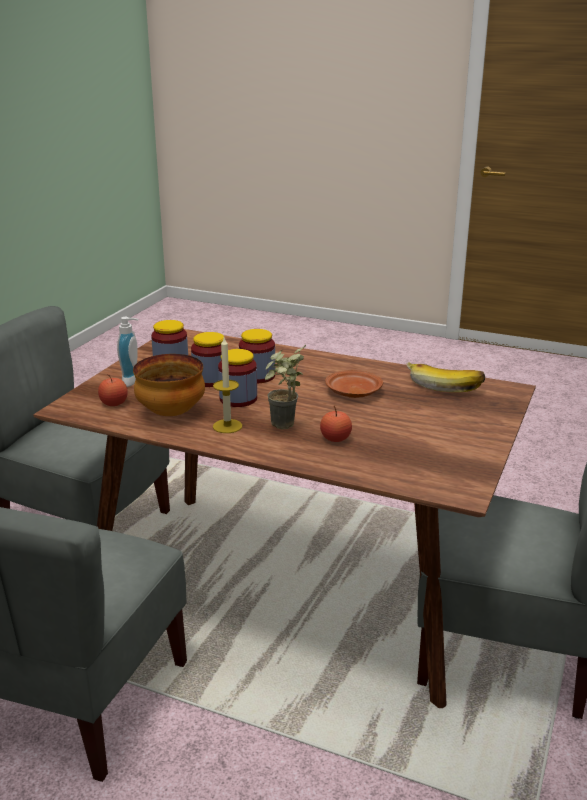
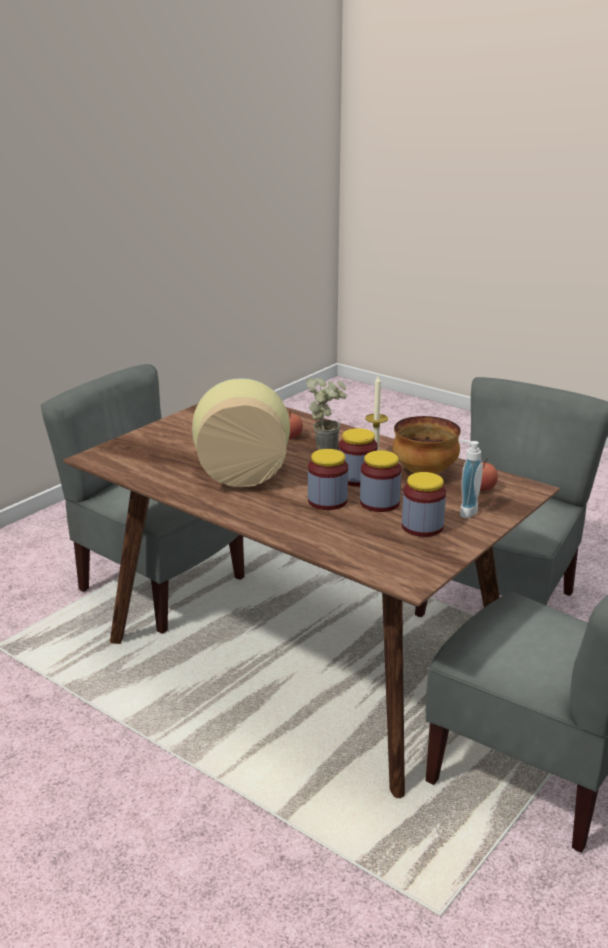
camera: 165 degrees left, 0 degrees up
brown plate [325,370,383,398] -> vase [192,379,290,487]
banana [407,362,485,392] -> none

